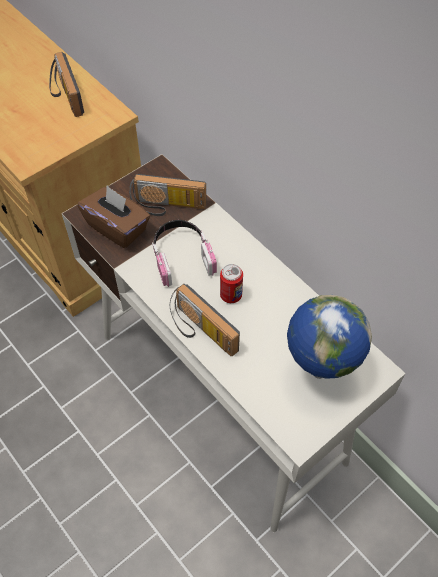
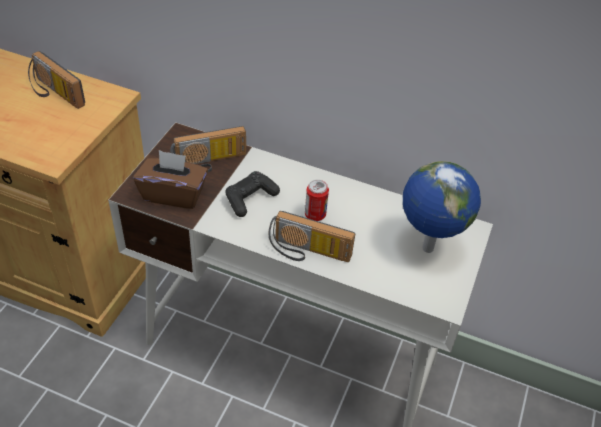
camera: 30 degrees left, 10 degrees down
headphones [152,220,217,287] -> black game controller [225,171,280,217]

